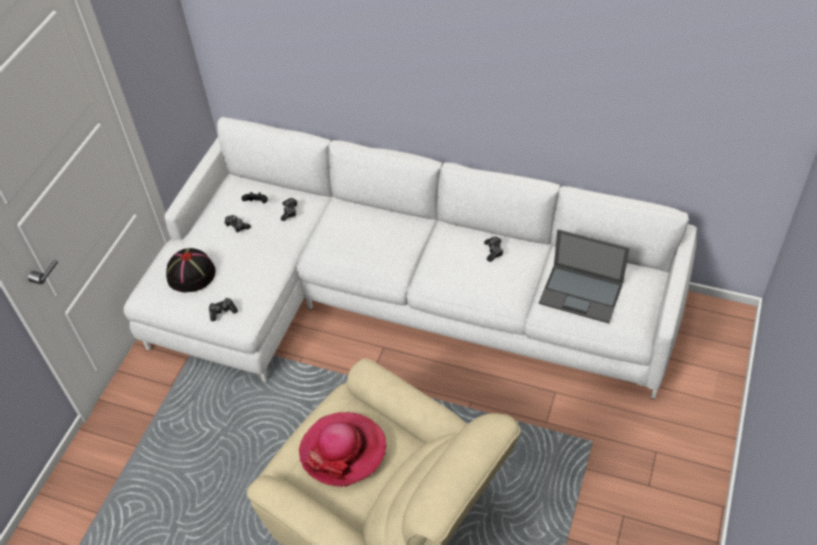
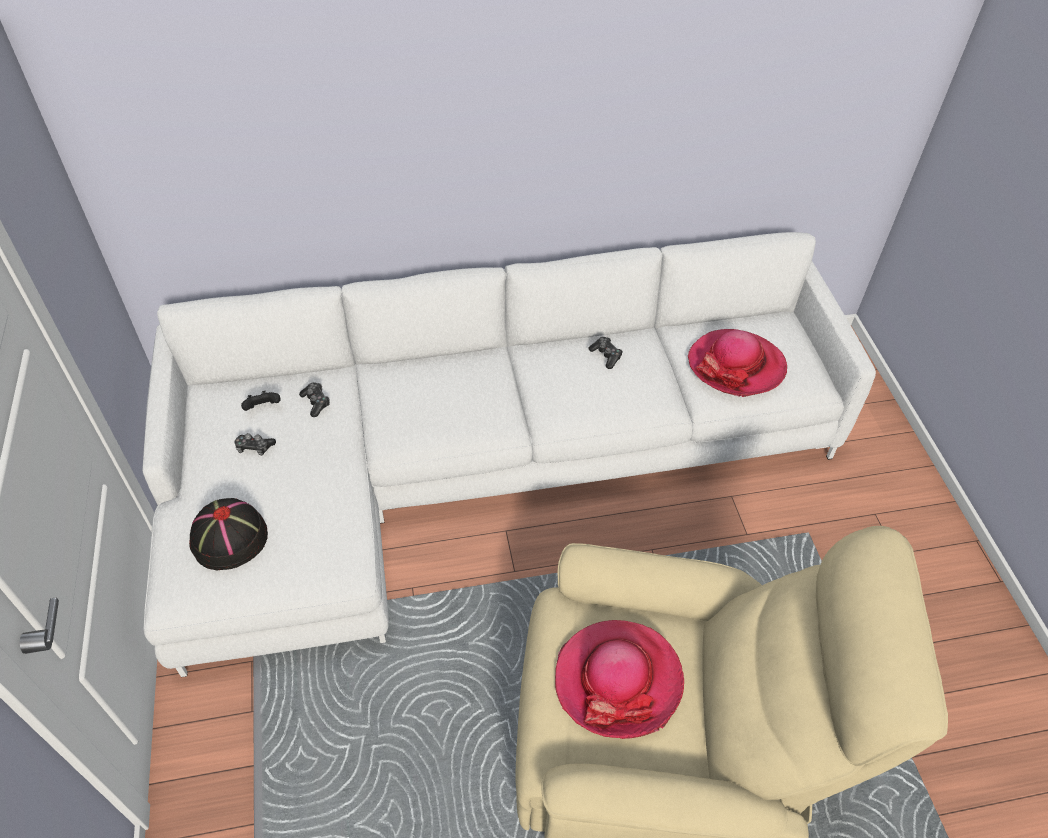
camera: 35 degrees left, 0 degrees up
game controller [209,298,238,321] -> none
laptop [539,229,630,324] -> hat [688,329,787,397]

